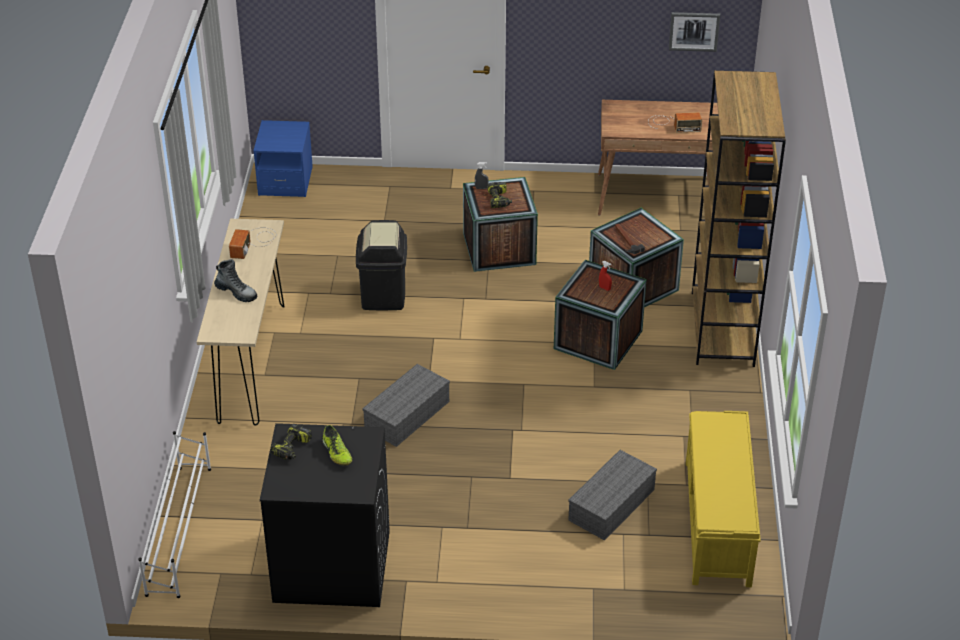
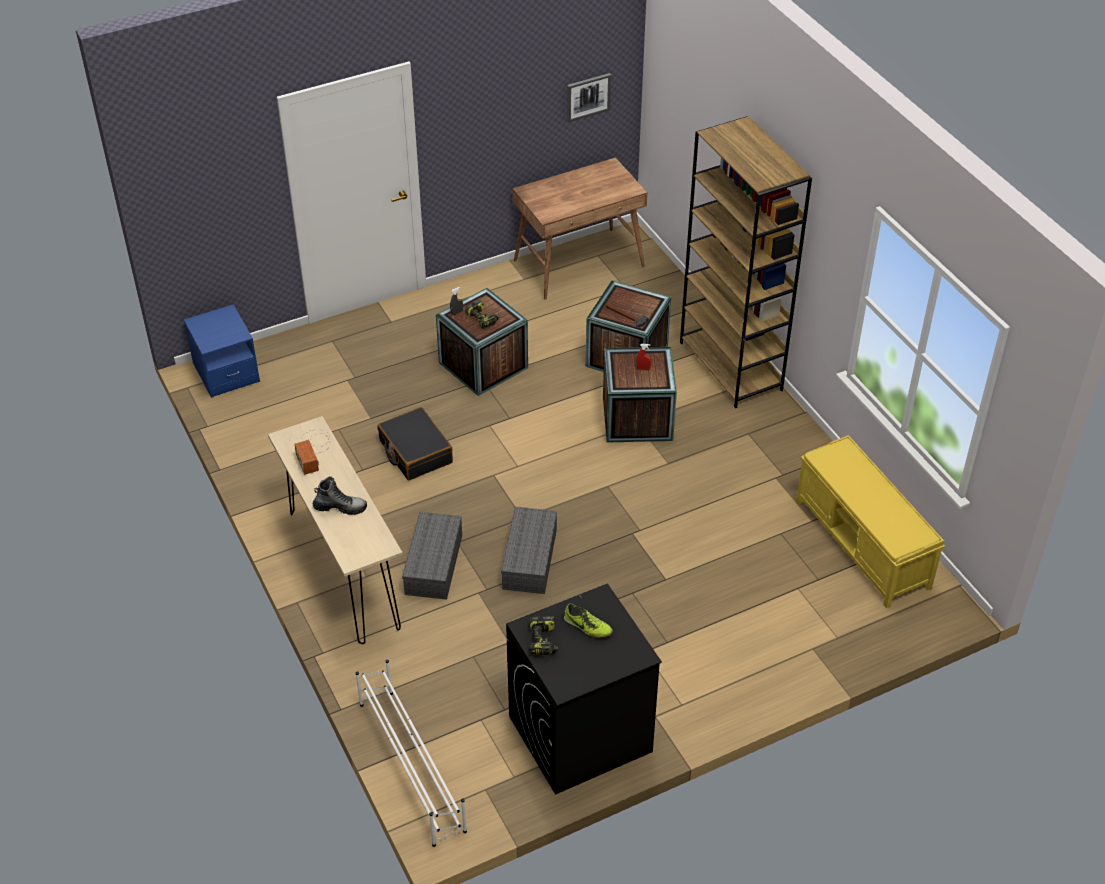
camera: 30 degrees left, 5 degrees up
black trash can [356,220,407,311] -> black suitcase [377,407,453,480]
grey storage box [568,450,657,541] -> grey storage box moved to [402,512,462,600]
radio [648,112,702,133] -> none

